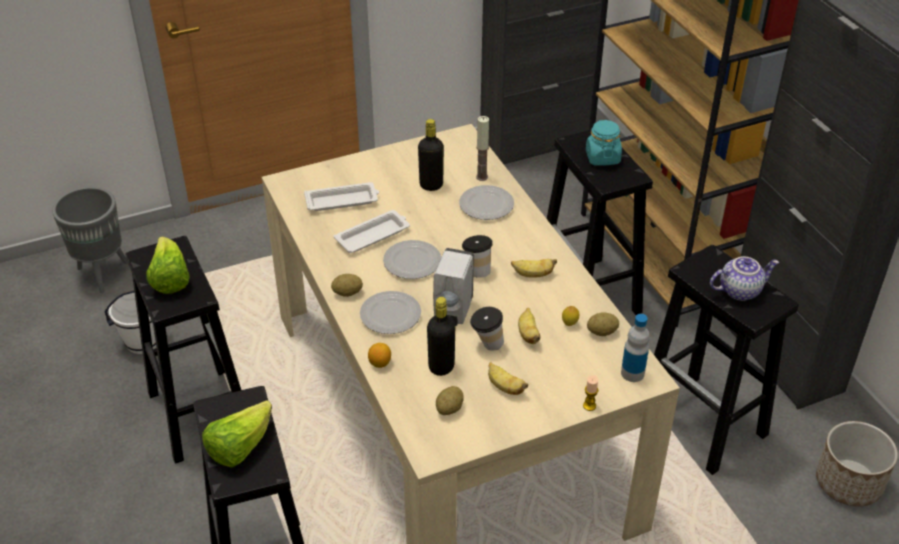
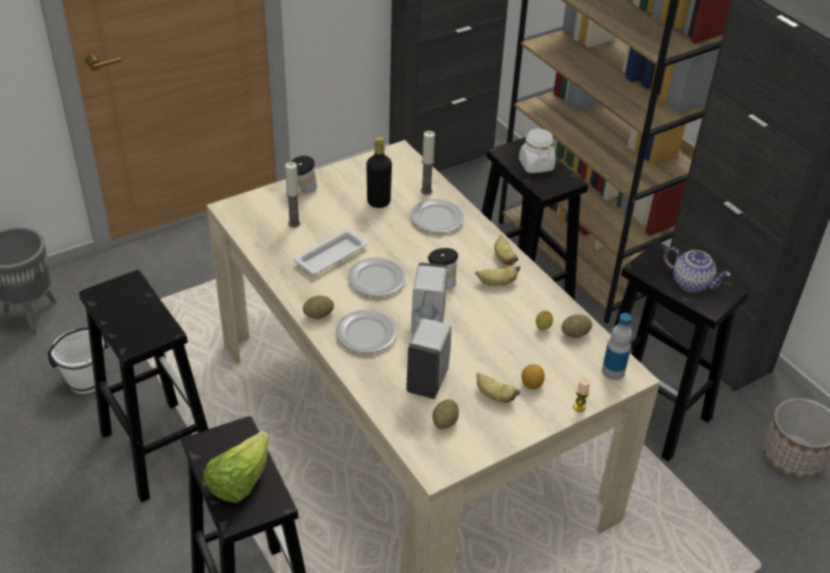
camera: 10 degrees left, 0 degrees up
lettuce [146,236,190,294] -> none
white tray [304,182,379,211] -> candle [285,162,301,228]
lemon [368,343,391,368] -> lemon moved to [521,364,545,389]
black bottle [427,297,455,376] -> white soap dispenser [406,318,451,399]
cup [470,307,504,351] -> cup moved to [291,156,317,194]
banana [518,308,541,344] -> banana moved to [494,235,518,266]
turquoise jar [586,120,622,166] -> white jar [519,128,556,173]
teapot [710,256,779,301] -> teapot turned 60 degrees clockwise [664,247,731,292]

